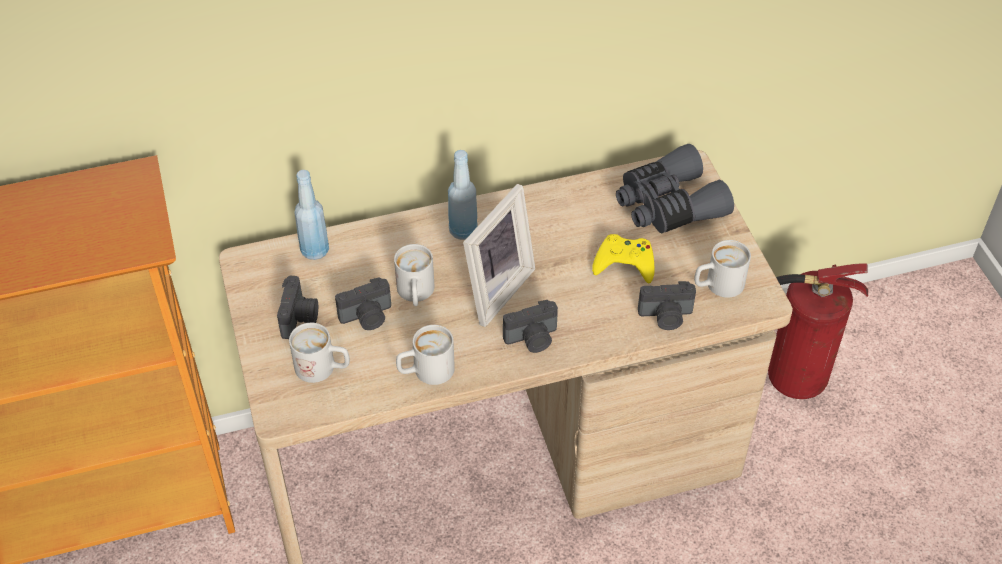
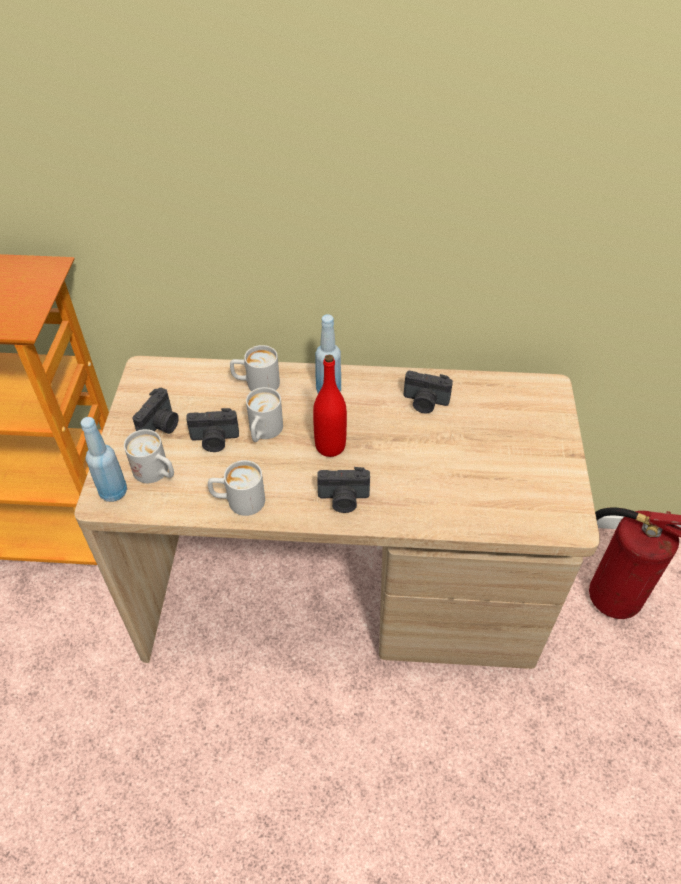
camera: 20 degrees right, 0 degrees up
blue bottle [294,170,329,260] -> blue bottle moved to [80,417,127,502]
picture frame [463,184,535,327] -> red bottle [313,355,347,457]
yellow game controller [592,234,654,283] -> none
grey binoculars [616,144,734,233] -> none
camera [638,281,696,330] -> camera moved to [404,371,453,414]
white mug [694,240,751,298] -> white mug moved to [230,345,280,391]

